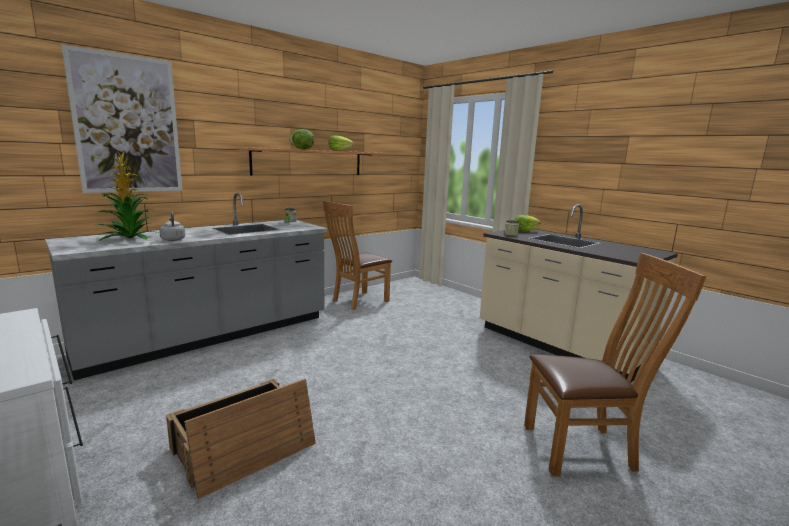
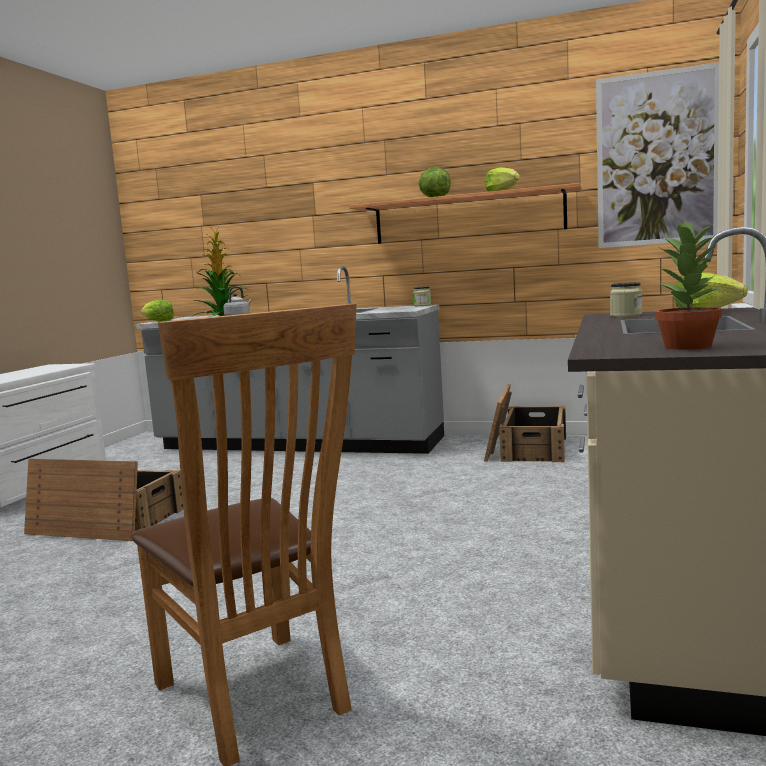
camera: 60 degrees right, 5 degrees down
picture [62,44,182,193] -> picture moved to [596,62,719,248]
brown chair [323,201,392,310] -> crate [484,384,566,462]
none -> lettuce [141,300,174,322]
none -> potted plant [655,220,722,350]

